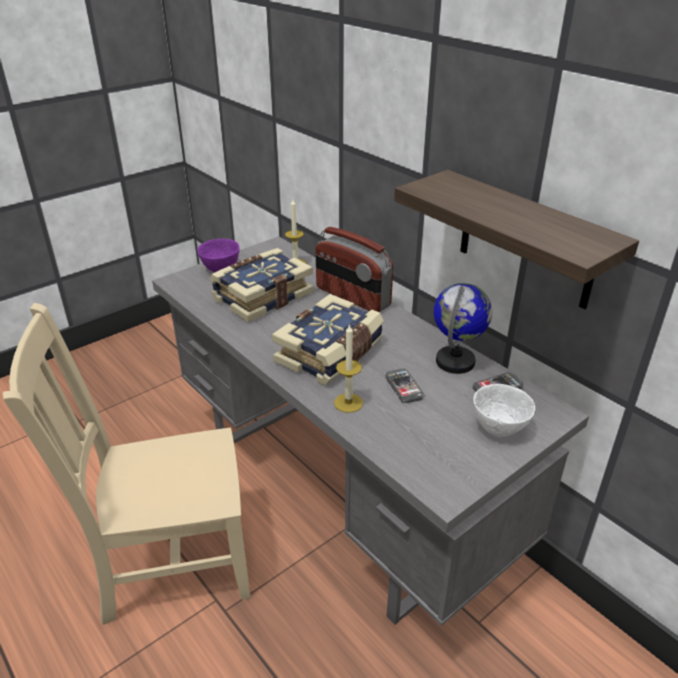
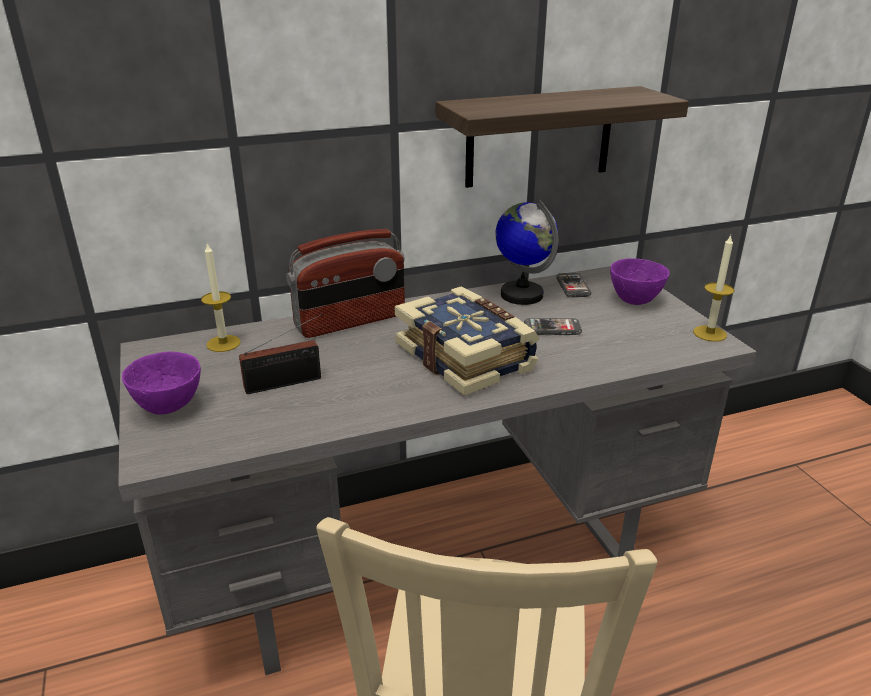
camera: 70 degrees left, 5 degrees down
book [210,248,314,322] -> radio [239,314,323,394]
candle [334,324,363,413] -> candle moved to [693,235,734,342]
white bowl [473,384,535,437] -> purple bowl [610,258,670,305]

